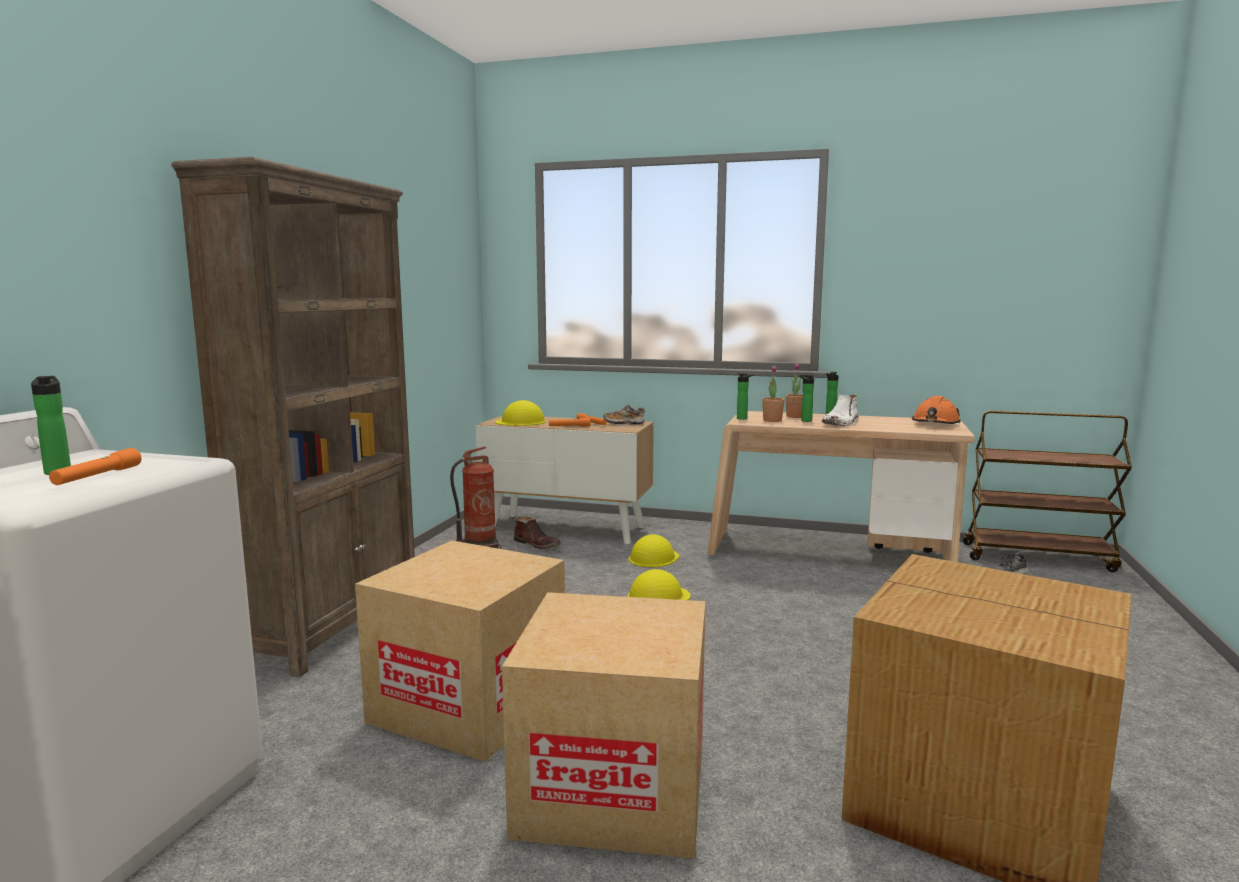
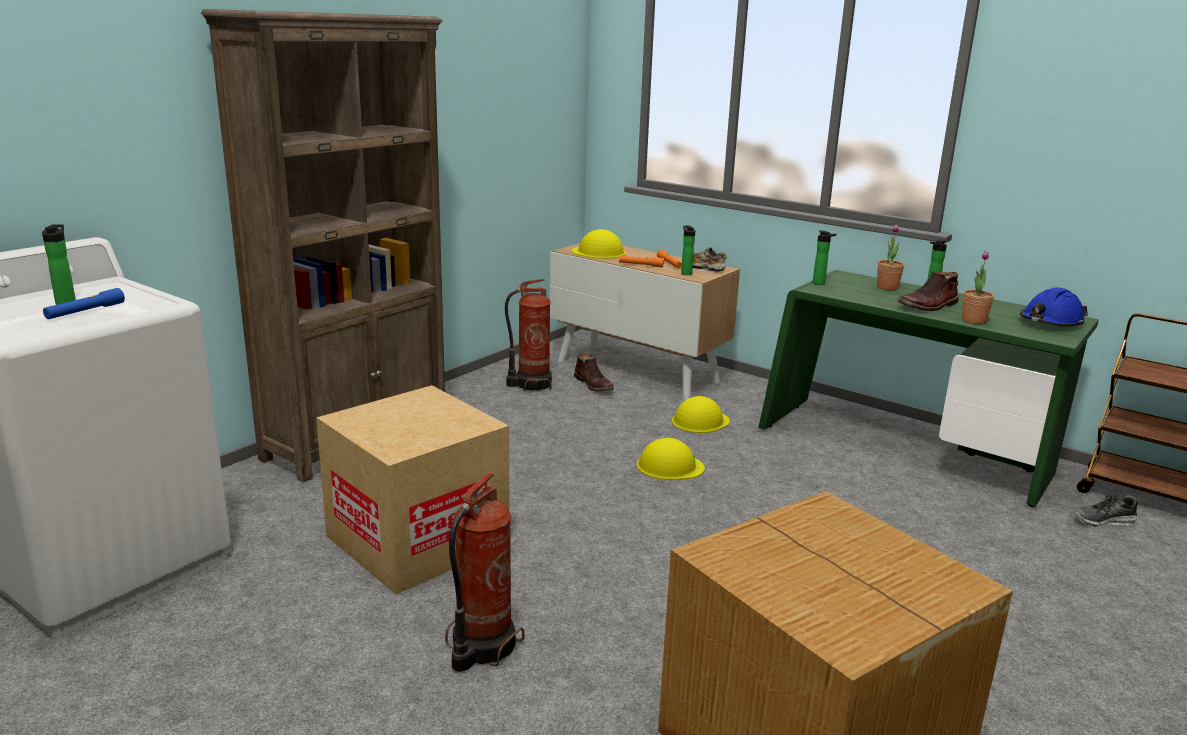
camera: 20 degrees right, 10 degrees up
orange flashlight [49,448,141,485] -> blue flashlight [43,288,125,319]
cardboard box [502,592,706,859] -> fire extinguisher [445,472,524,672]
beige desk [707,411,975,562] -> green desk [758,270,1099,507]
potted plant [762,365,784,422] -> potted plant moved to [962,251,994,324]
bottle [799,375,814,422] -> bottle moved to [681,226,695,275]
white boot [822,395,859,426] -> brown boot [898,271,959,311]
orange hard hat [912,396,961,424] -> blue hard hat [1020,287,1088,327]

